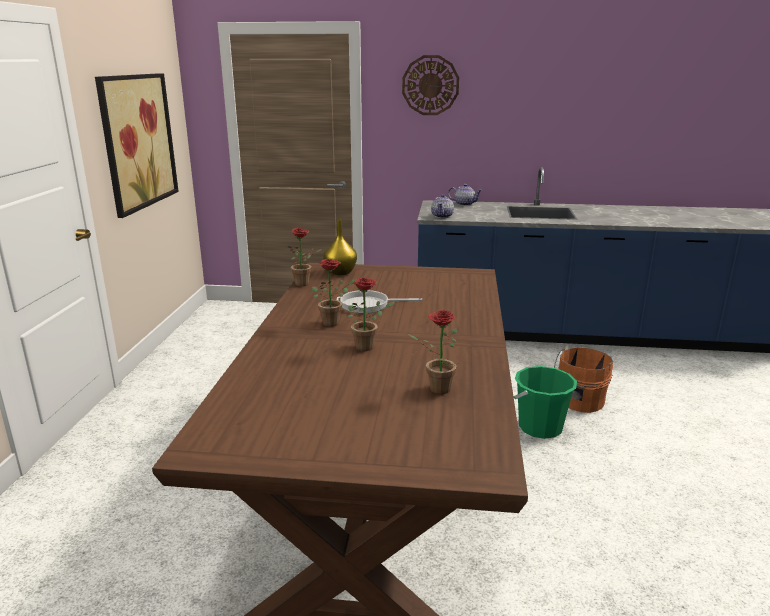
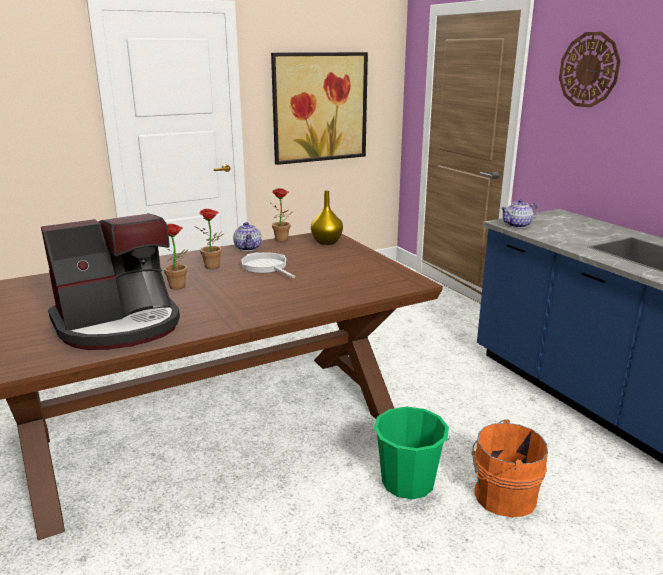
camera: 55 degrees right, 0 degrees up
potted plant [408,310,459,394] -> coffee machine [41,213,180,350]
teapot [448,184,483,206] -> teapot moved to [233,222,261,251]

